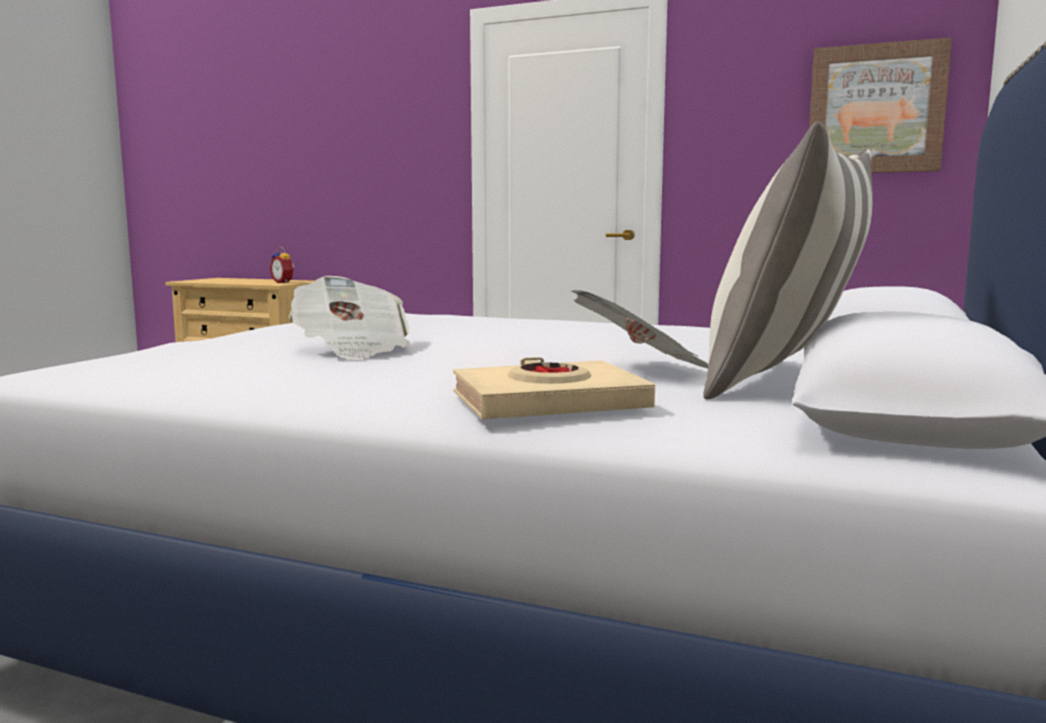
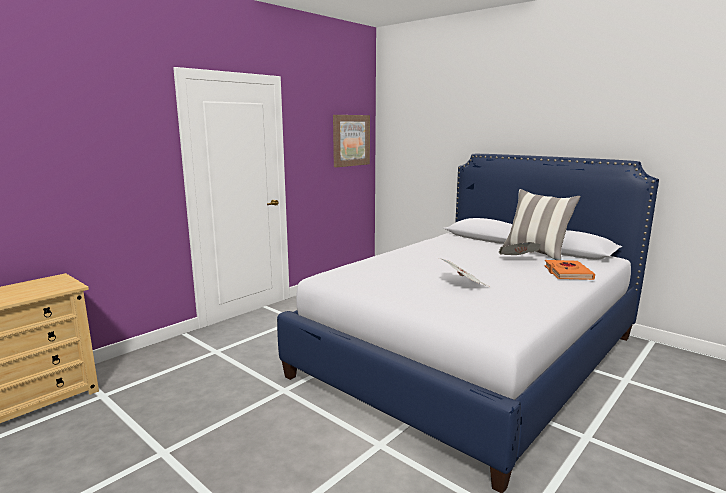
camera: 70 degrees left, 5 degrees up
alarm clock [270,246,294,283] -> none
beige book [453,357,655,420] -> orange book [544,260,595,280]

